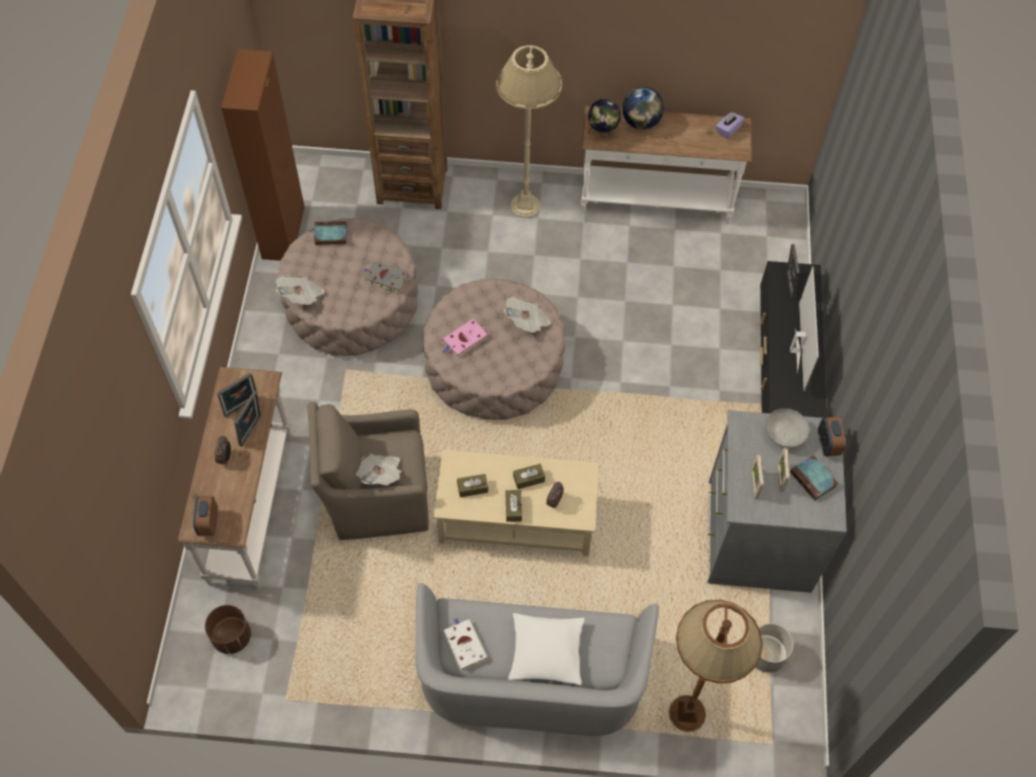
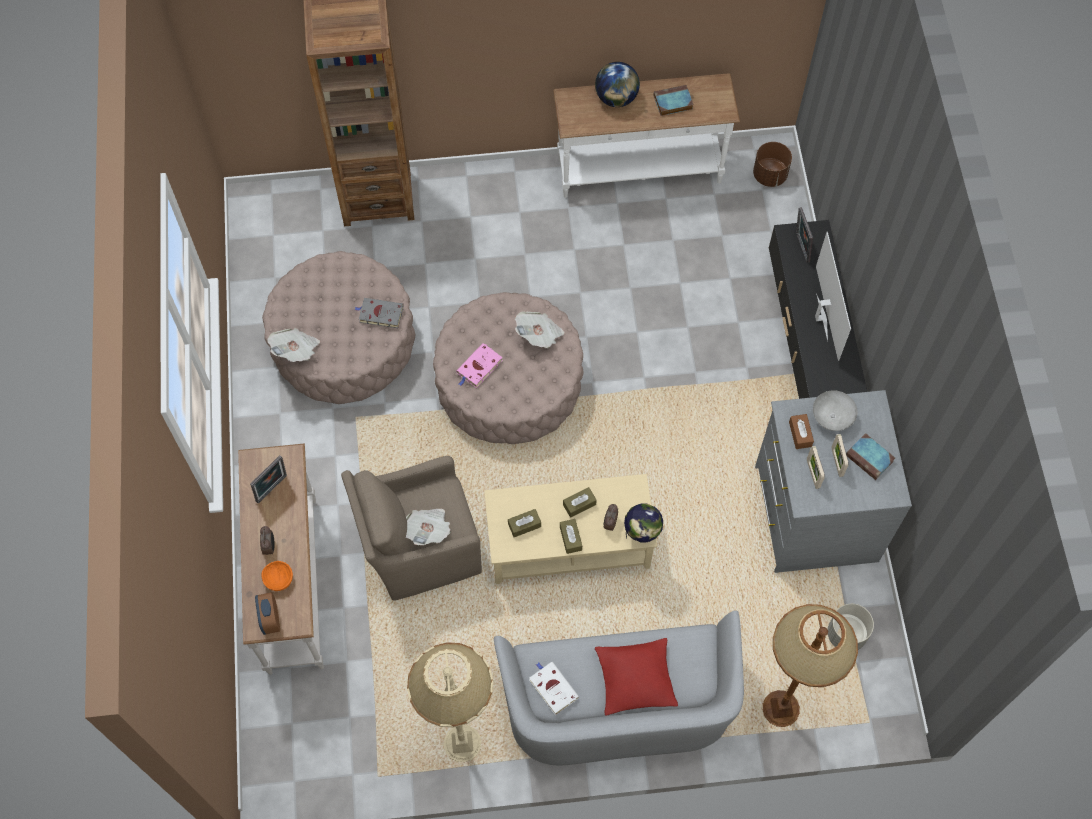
camera: 10 degrees left, 5 degrees up
brown planter [205,605,251,654] -> brown planter moved to [753,142,792,187]
brown cabinet [221,49,305,261] -> none
picture frame [234,391,261,447] -> none
book [314,221,347,245] -> book moved to [654,85,694,116]
beige floor lamp [496,45,562,218] -> beige floor lamp moved to [407,642,493,762]
white pillow [508,613,585,685] -> red pillow [595,638,678,716]
globe [588,99,621,138] -> globe moved to [624,503,663,542]
purple tissue box [716,112,745,139] -> none
alarm clock [818,417,846,457] -> none
none -> orange bowl [261,561,293,591]
none -> brown tissue box [789,414,814,449]

